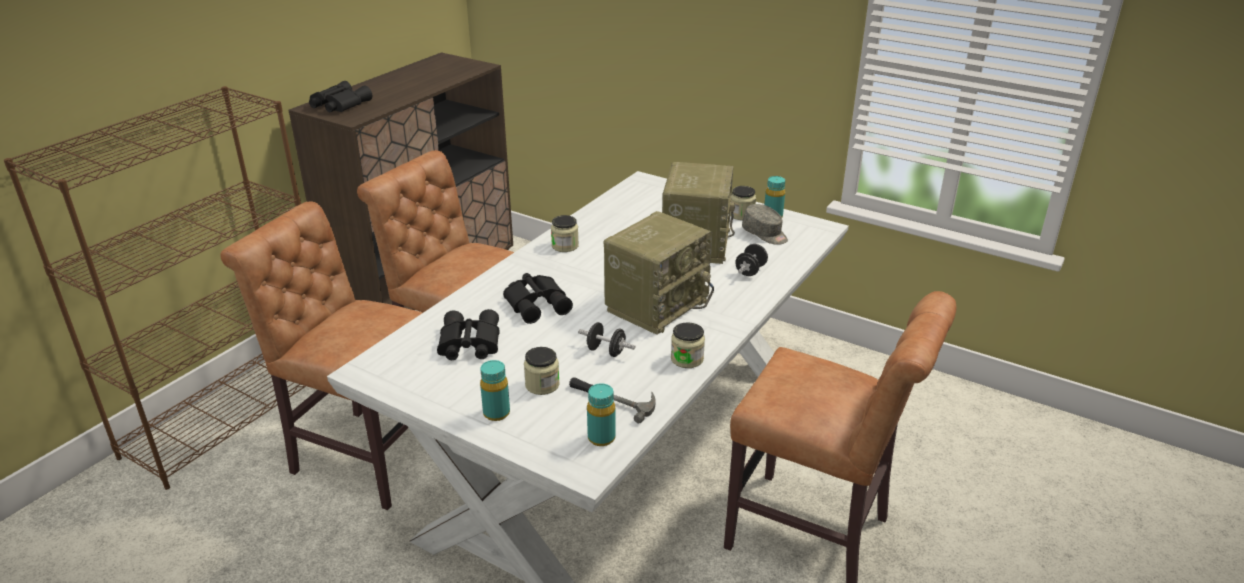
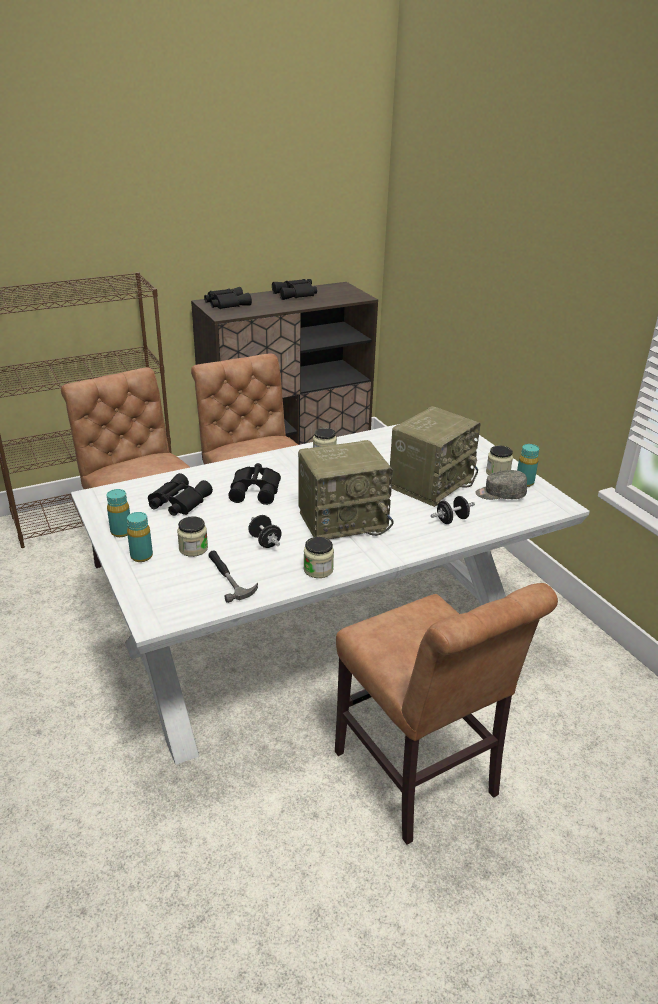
camera: 30 degrees right, 0 degrees up
turquoise bottle [587,384,616,446] -> turquoise bottle moved to [107,489,130,537]
grey cap [742,204,788,245] -> grey cap turned 105 degrees clockwise [475,470,527,500]
none -> black binoculars [272,279,317,300]

